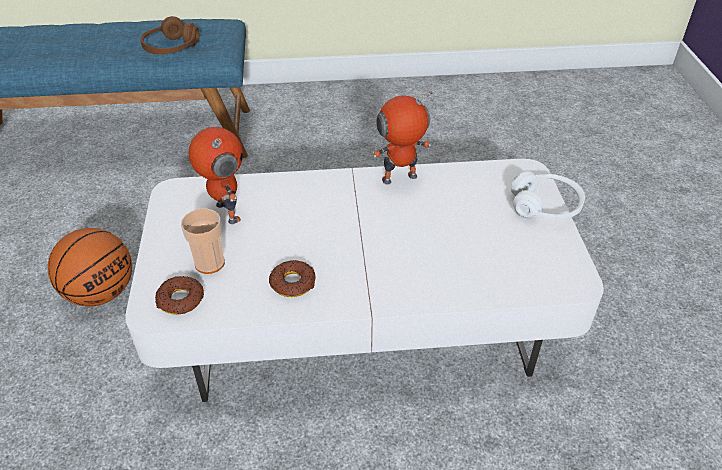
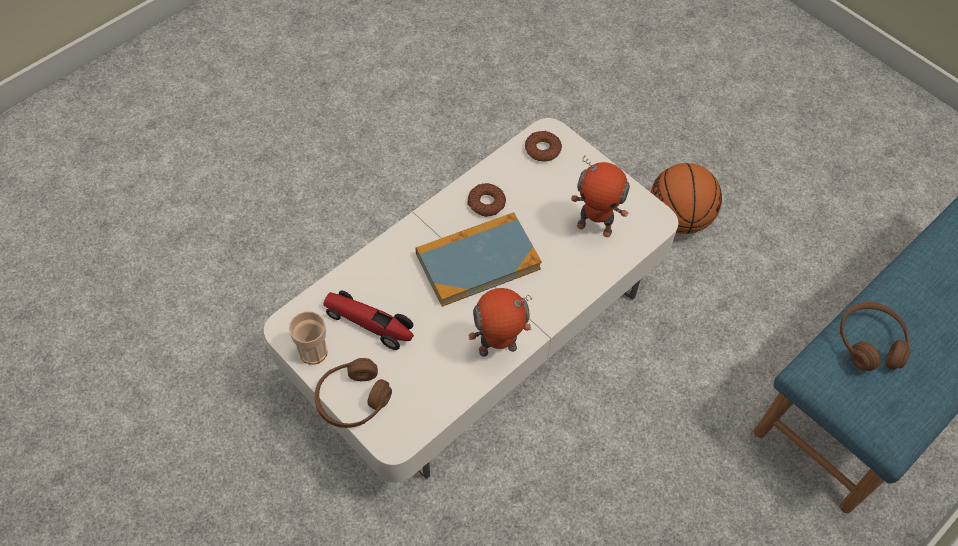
camera: 140 degrees right, 15 degrees up
cup [181,208,225,274] -> cup moved to [289,311,328,365]
toy robot [373,91,432,184] -> toy robot turned 135 degrees counterclockwise [468,288,532,357]
white headphones [511,171,585,220] -> brown headphones [314,358,392,428]
none -> toy car [323,291,414,350]
none -> book [416,212,542,307]

